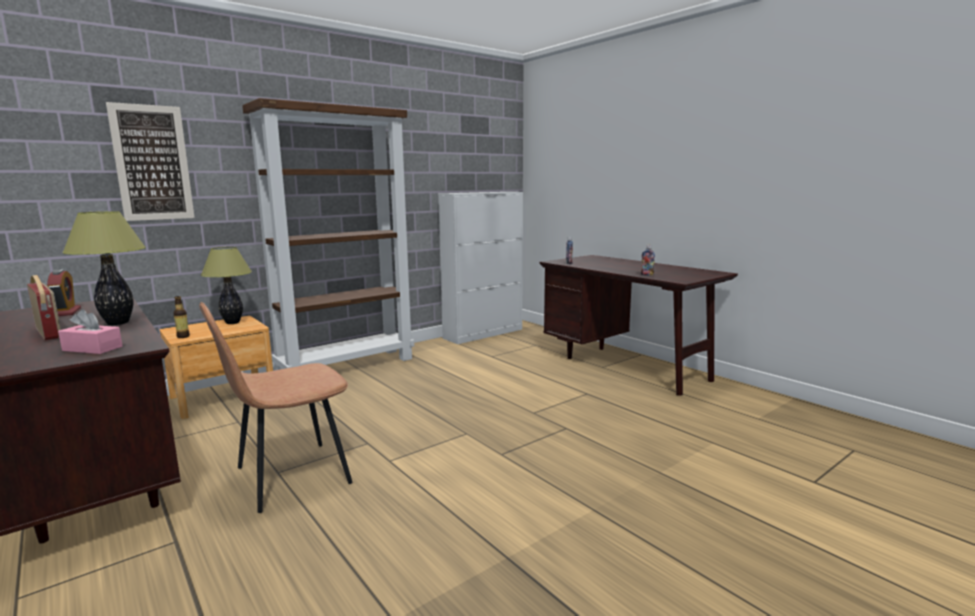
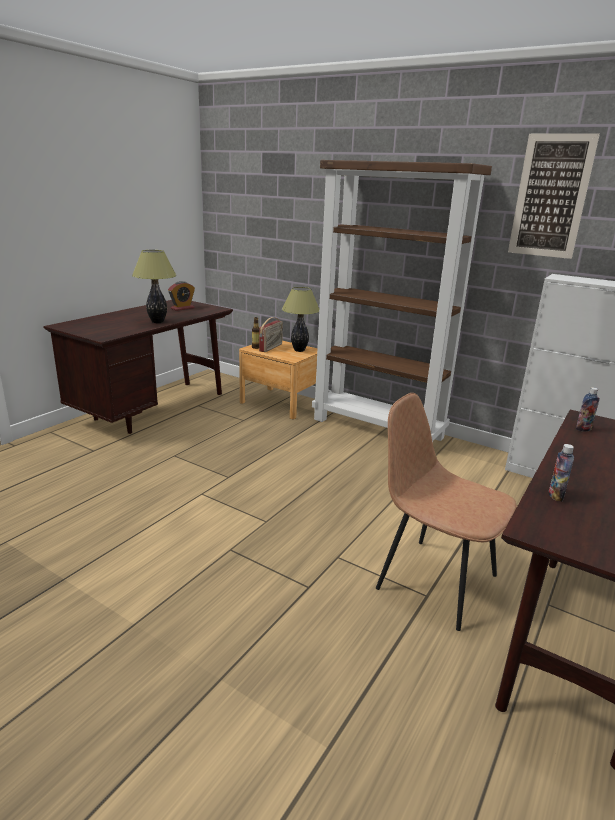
camera: 70 degrees right, 10 degrees up
radio [27,275,61,340] -> radio moved to [259,317,283,352]
pink tissue box [58,309,122,354] -> none
picture [106,102,195,221] -> picture moved to [508,133,600,259]
brown chair [199,302,353,513] -> brown chair moved to [376,393,517,631]

